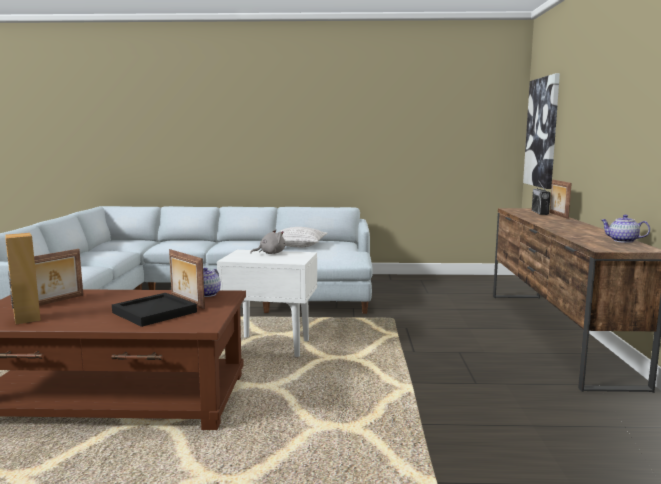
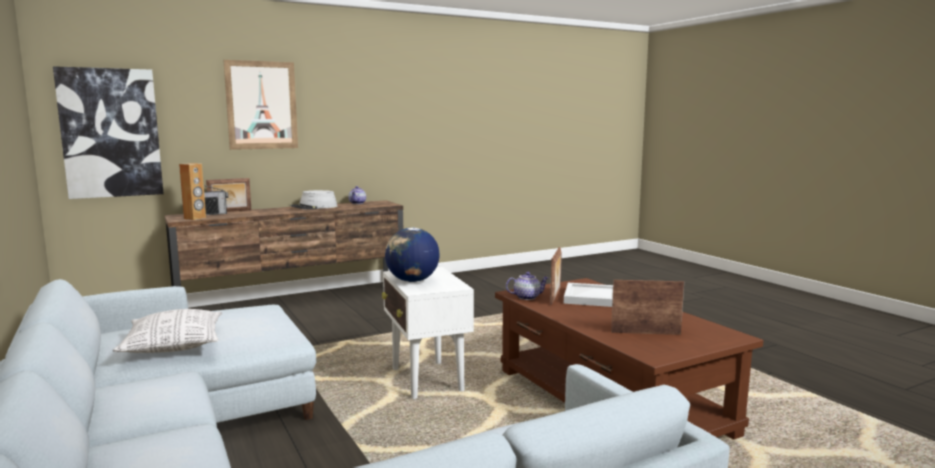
camera: 120 degrees left, 0 degrees up
brown speaker [5,233,41,324] -> brown speaker moved to [179,163,206,220]
black tray [112,293,197,327] -> white tray [564,283,613,307]
grey plush toy [250,229,285,254] -> globe [385,228,439,282]
none -> picture [224,60,298,150]
none -> grey hat [290,190,337,210]

